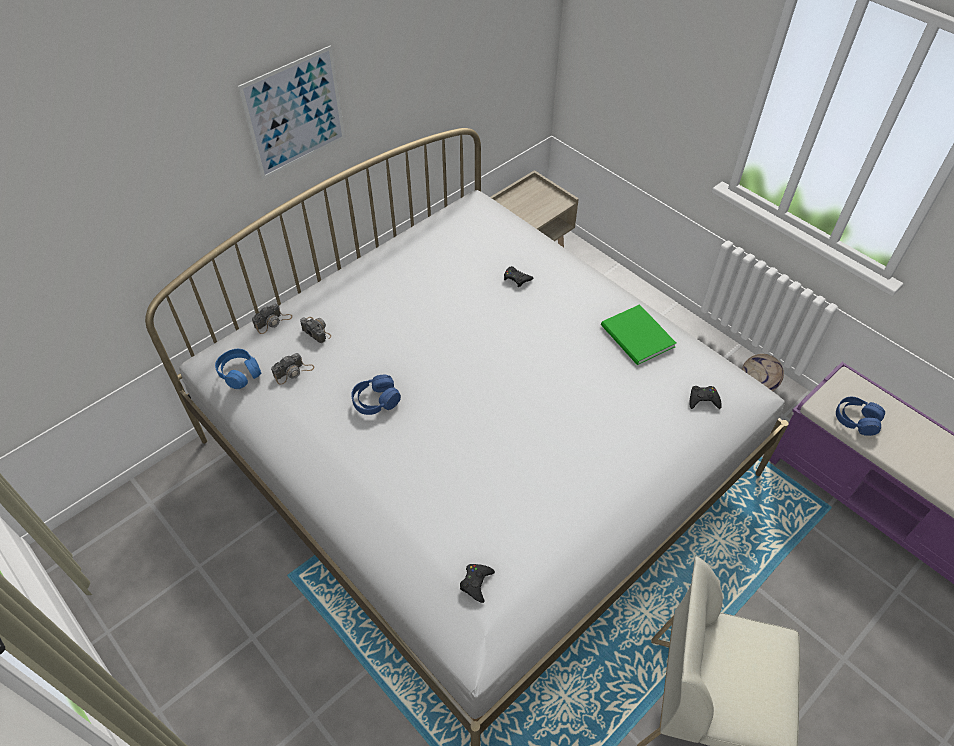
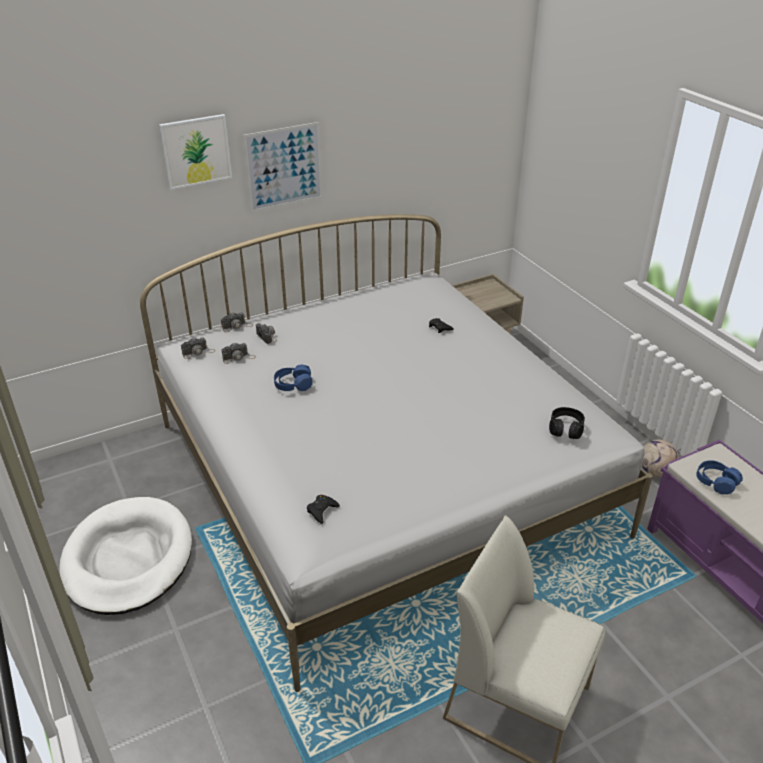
camera: 15 degrees right, 15 degrees down
blue headphones [215,349,261,389] -> camera [181,337,215,359]
green book [601,304,676,365] -> none
black game controller [689,386,722,409] -> black headphones [549,407,585,439]
none -> white dog bed [59,497,192,615]
none -> picture [159,114,232,189]

